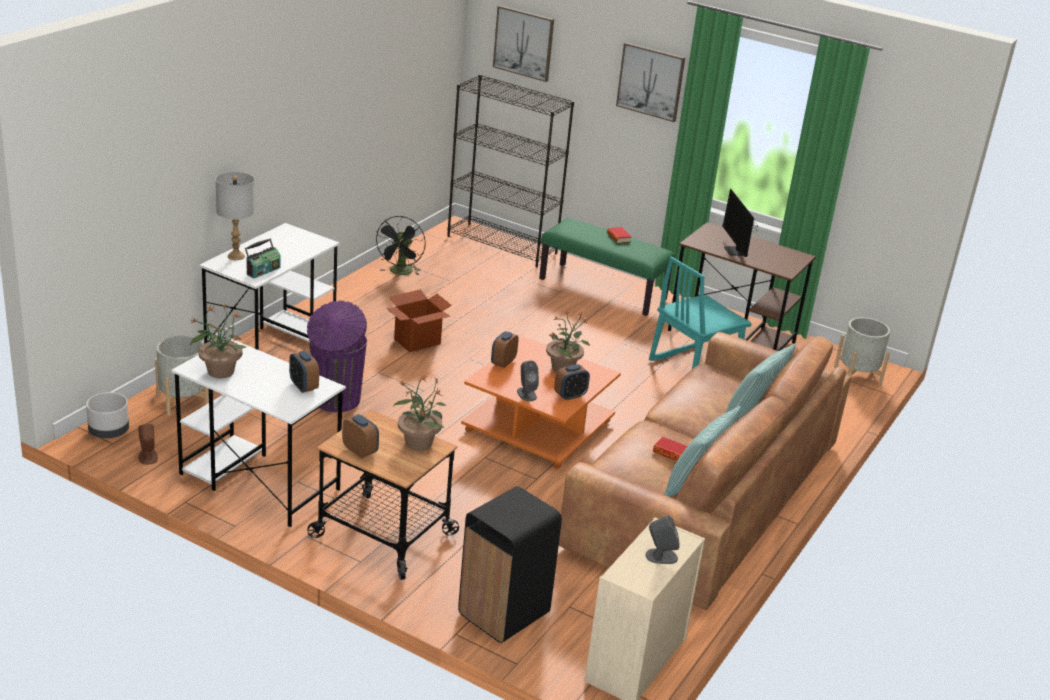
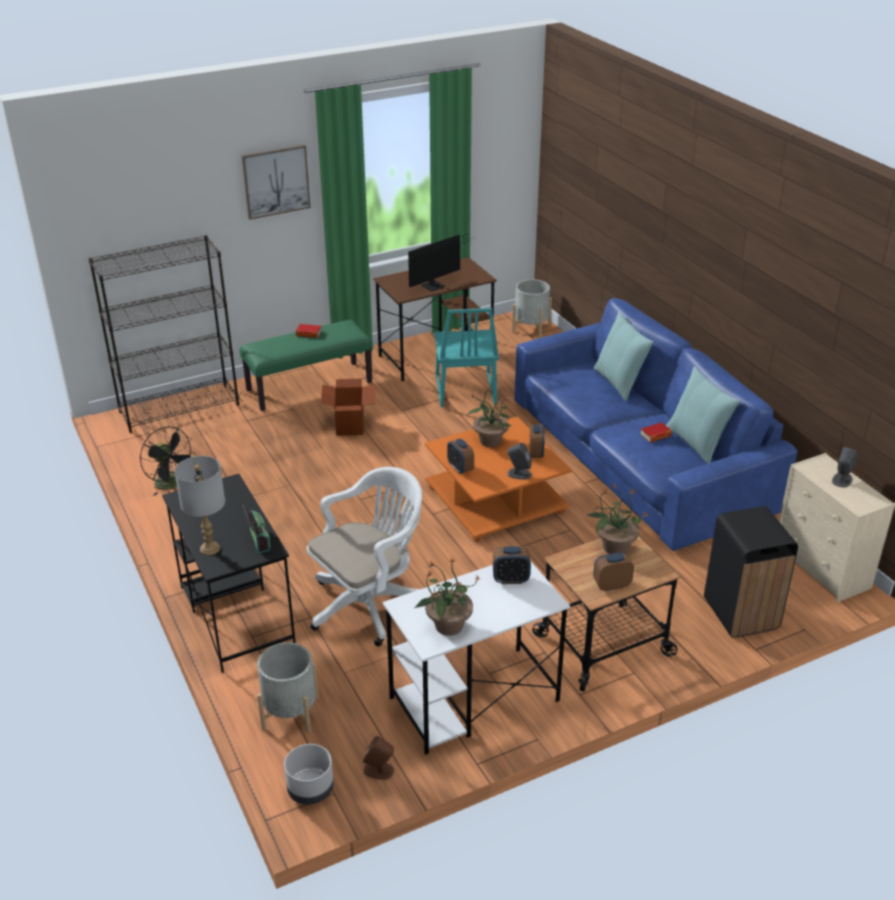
camera: 55 degrees left, 5 degrees up
white desk [199,223,340,350] -> black desk [162,474,296,673]
purple trash can [307,301,367,412] -> white office chair [307,467,422,646]
cardboard box [386,289,452,352] -> cardboard box moved to [321,379,375,436]
picture [493,5,554,82] -> none
brown sofa [559,332,851,610] -> blue sofa [514,298,797,551]
monitor [722,188,758,257] -> monitor turned 60 degrees counterclockwise [408,234,471,292]

